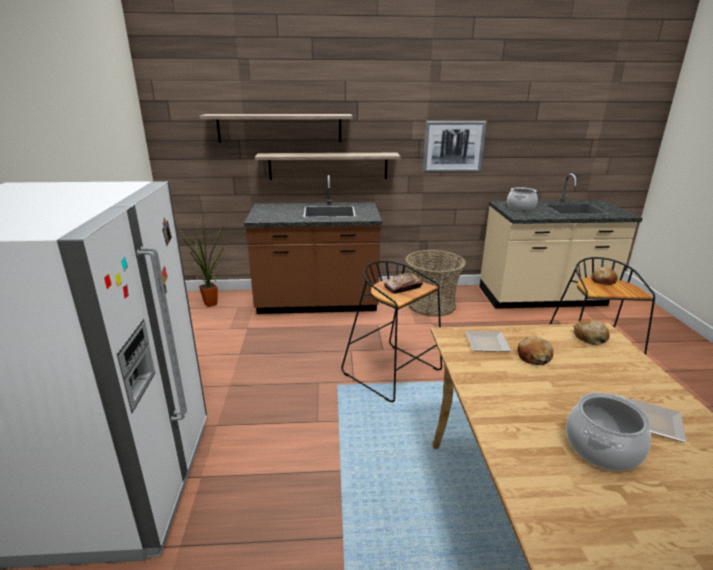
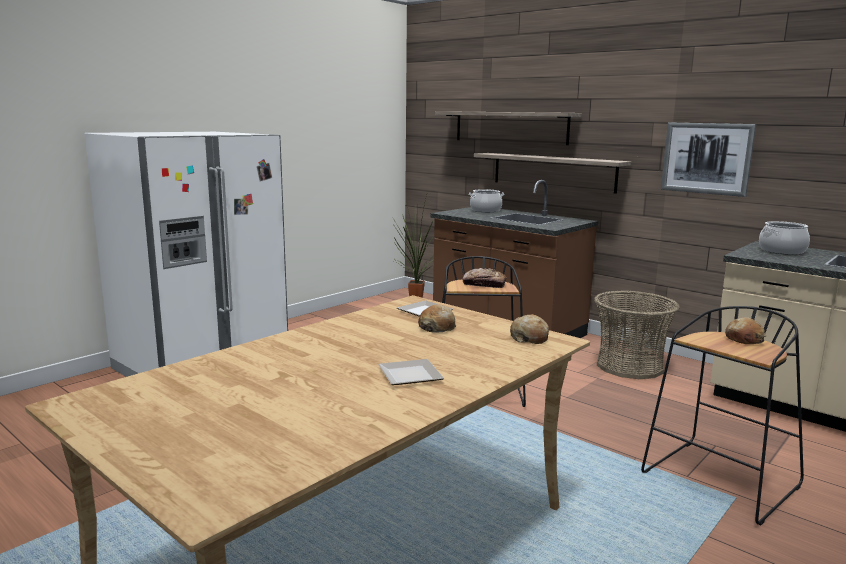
camera: 45 degrees right, 10 degrees down
cooking pot [566,393,651,471] -> cooking pot moved to [469,189,504,212]

